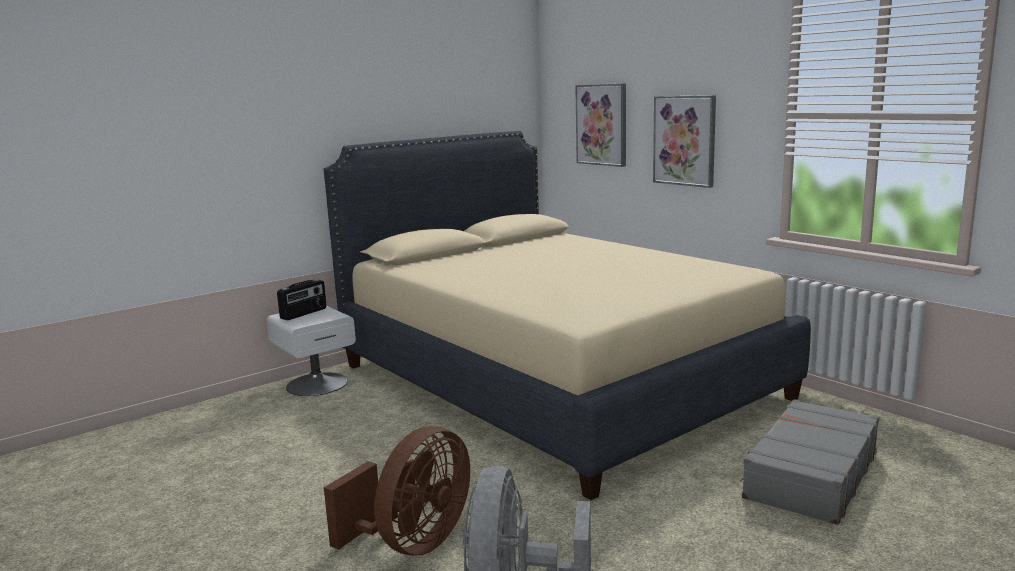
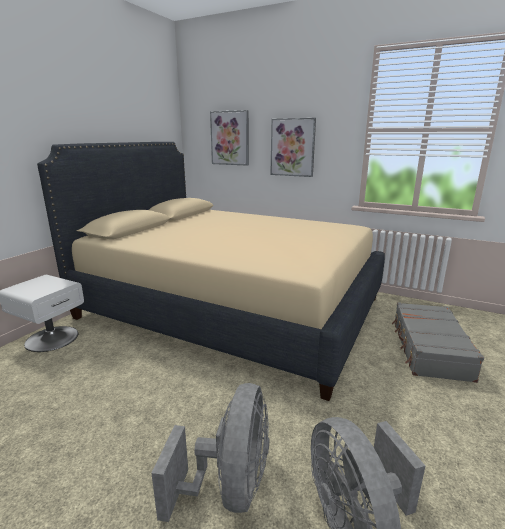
camera: 25 degrees left, 5 degrees up
radio [277,279,327,320] -> none
brown fan [324,426,470,556] -> grey fan [151,383,269,522]

